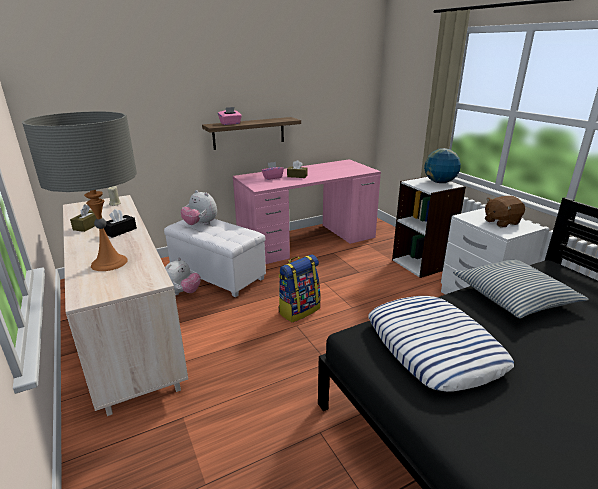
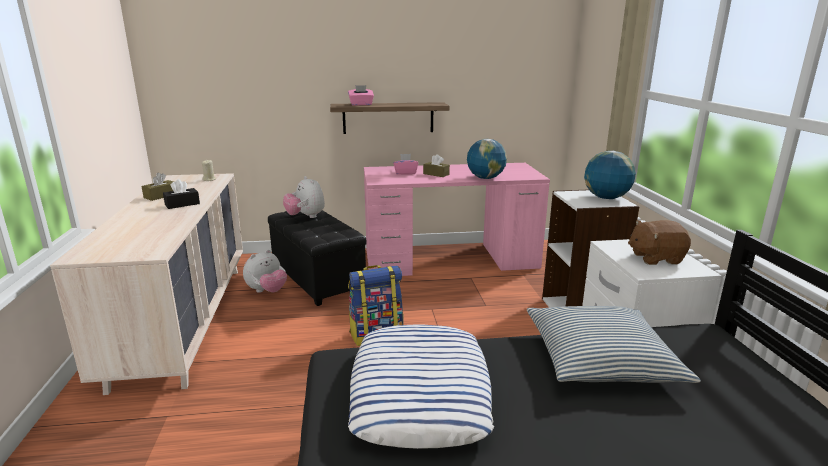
camera: 20 degrees right, 5 degrees down
grey table lamp [22,111,137,271] -> none
white ottoman [164,219,266,297] -> black ottoman [268,210,367,306]
none -> globe [467,139,507,179]

